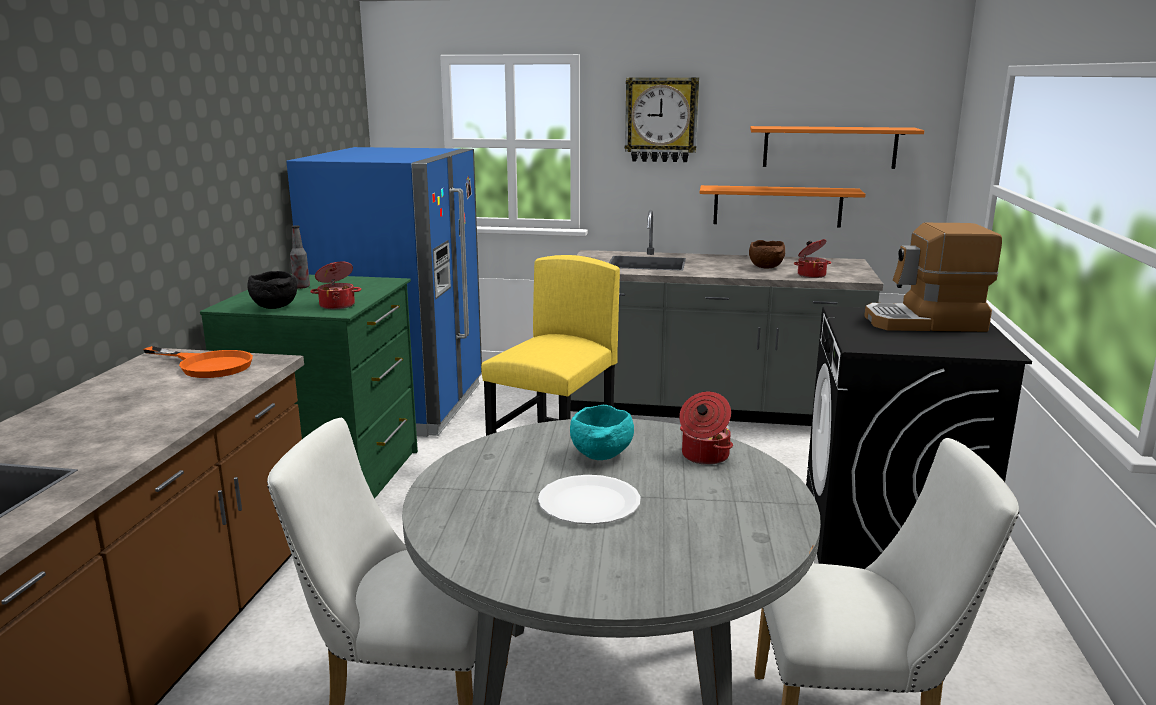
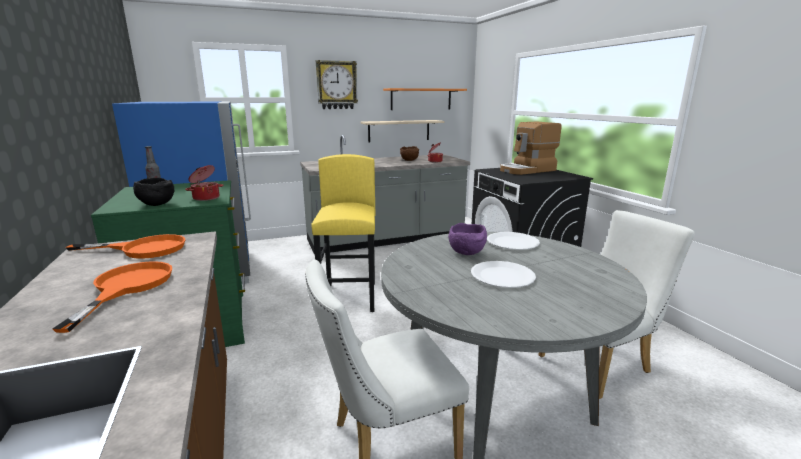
camera: 30 degrees left, 0 degrees up
turquoise bowl [570,405,634,460] -> purple bowl [448,223,487,255]
cooking pot [679,392,733,465] -> white plate [487,232,540,250]
orange shelf [700,185,866,228] -> beige shelf [361,120,444,142]
none -> orange frying pan [52,261,172,333]

